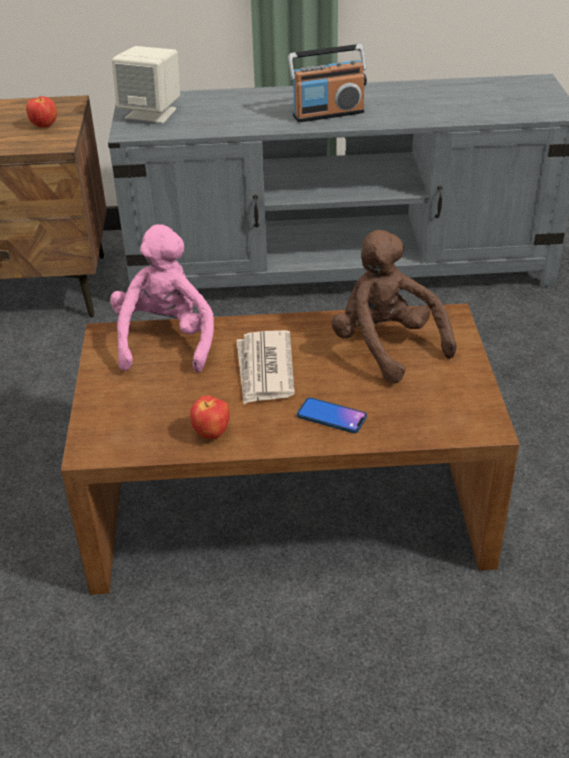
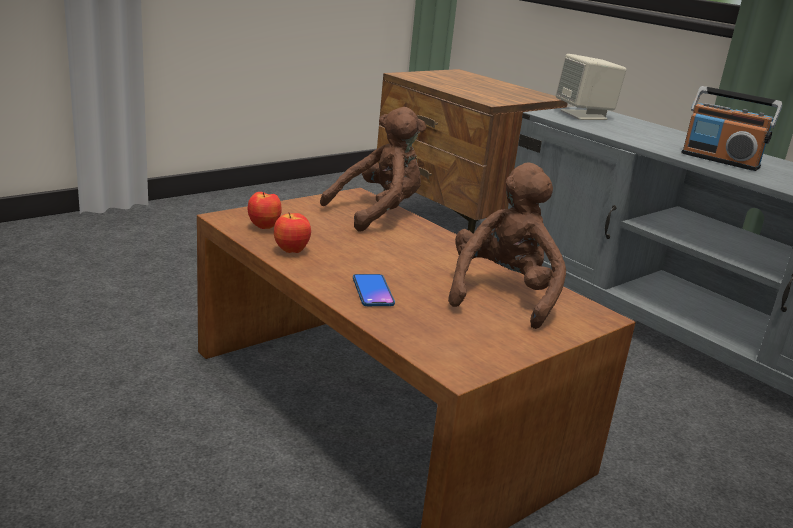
camera: 50 degrees right, 15 degrees down
apple [26,96,57,128] -> apple moved to [248,192,282,229]
pink plush toy [110,224,214,372] -> brown plush toy [320,107,426,232]
newspaper [237,330,295,404] -> none

